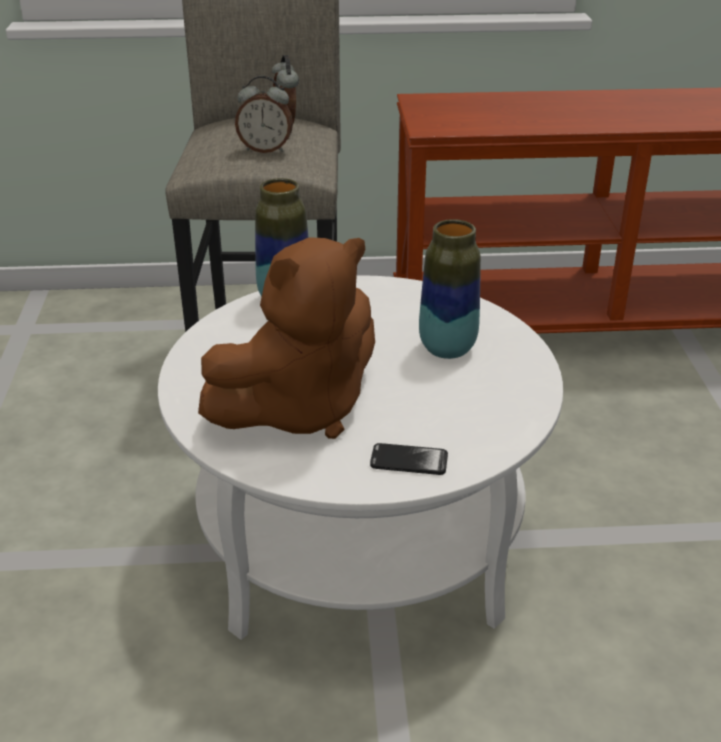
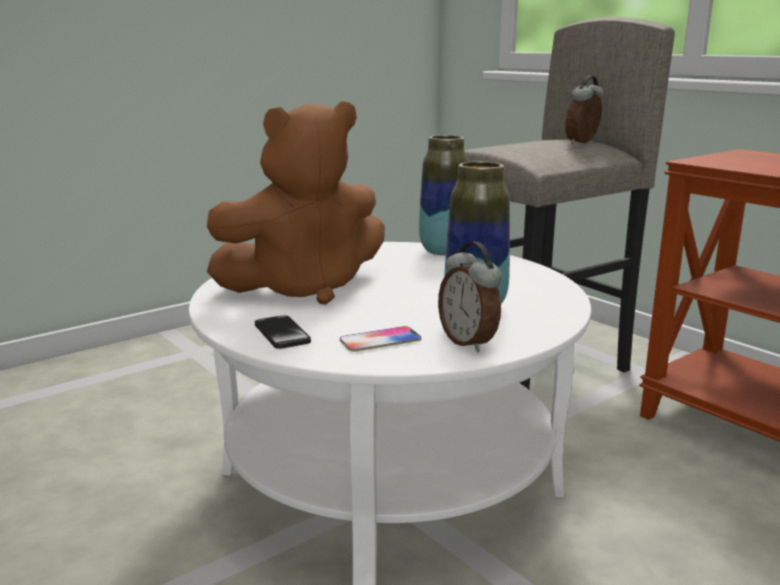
camera: 55 degrees right, 15 degrees down
brown plush toy [198,237,375,439] -> brown plush toy turned 45 degrees counterclockwise [207,101,385,305]
alarm clock [235,76,293,153] -> alarm clock moved to [438,242,502,352]
none -> phone [340,326,421,352]

